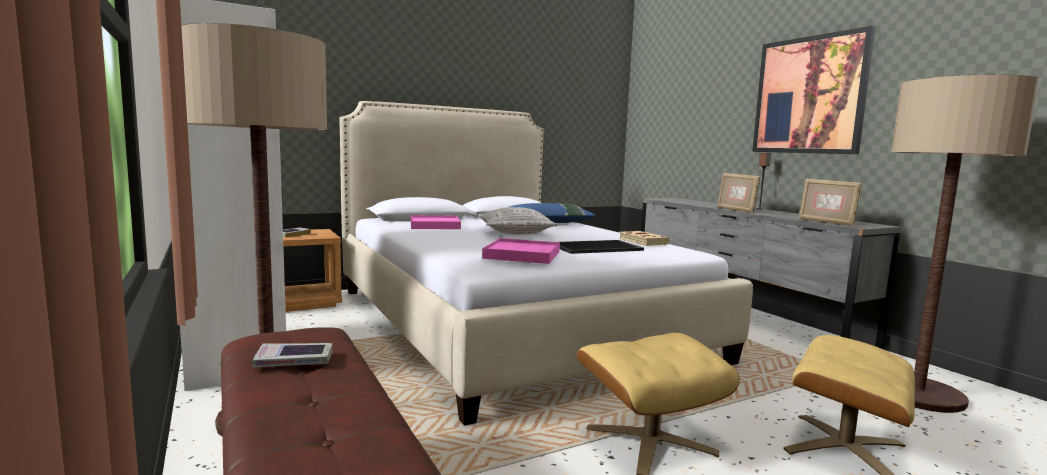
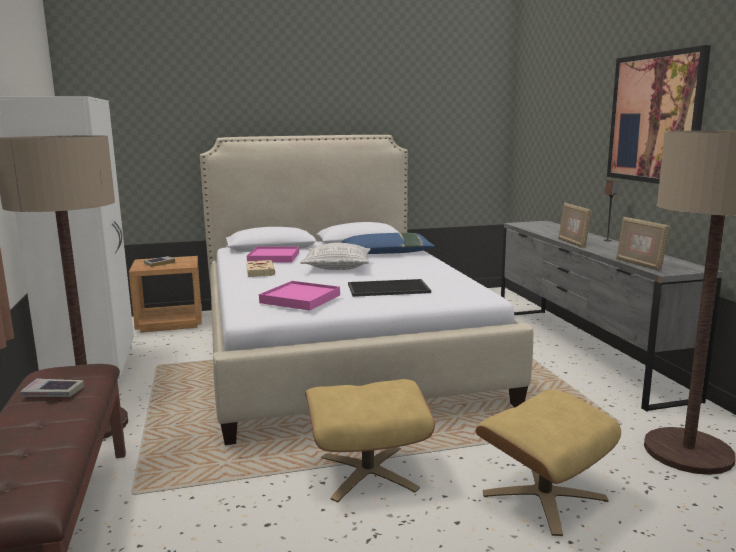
camera: 15 degrees right, 5 degrees up
beige book [619,231,669,246] -> beige book moved to [246,260,275,277]

